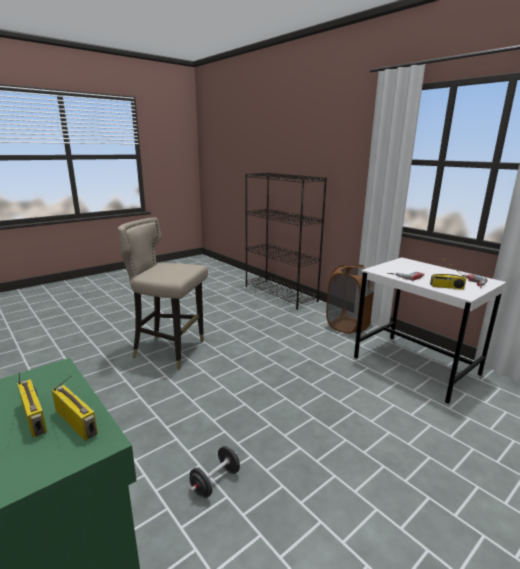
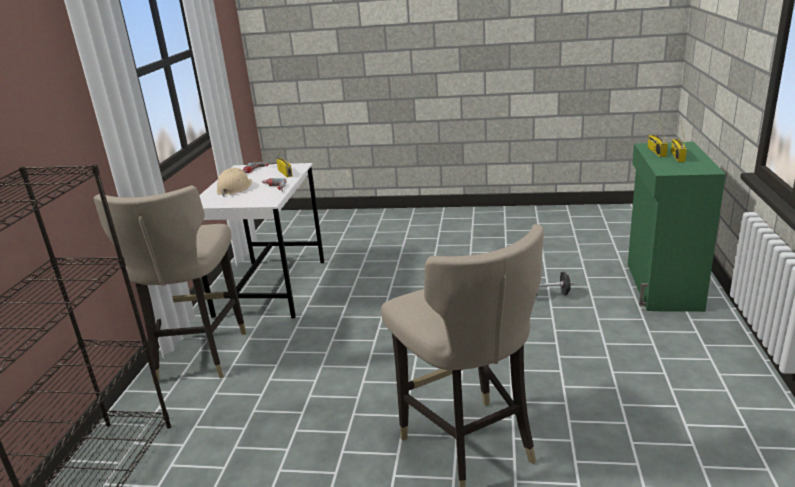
camera: 130 degrees left, 5 degrees up
brown laundry basket [326,265,375,334] -> beige stool [94,185,247,383]
none -> beige hard hat [216,168,252,196]

